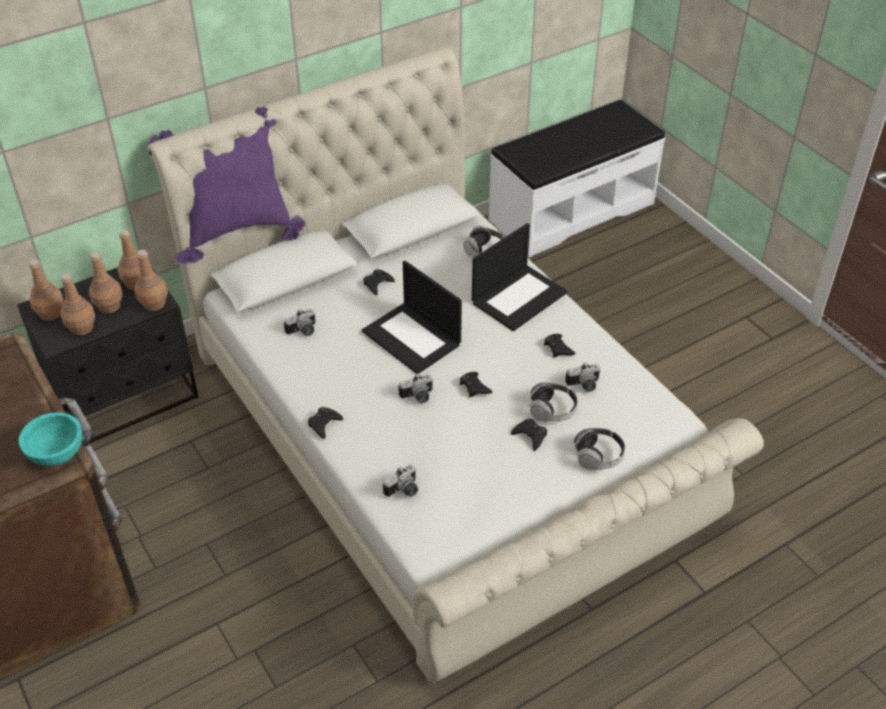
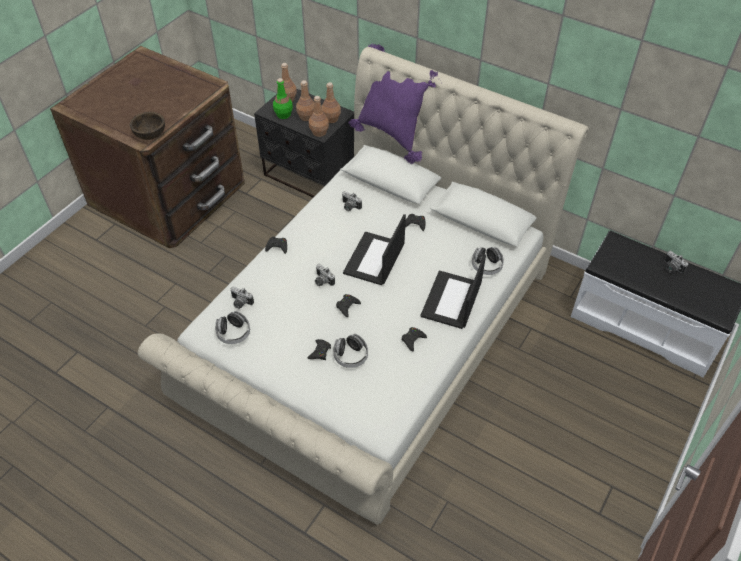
camera: 65 degrees right, 5 degrees up
turquoise bowl [19,412,82,466] -> brown bowl [130,112,165,140]
brown bottle [61,274,95,335] -> green bottle [273,78,293,119]
laptop [472,223,567,331] -> laptop turned 90 degrees clockwise [420,254,486,329]
camera [565,362,600,392] -> camera moved to [664,251,688,273]
headphones [574,428,625,470] -> headphones moved to [215,311,250,344]

